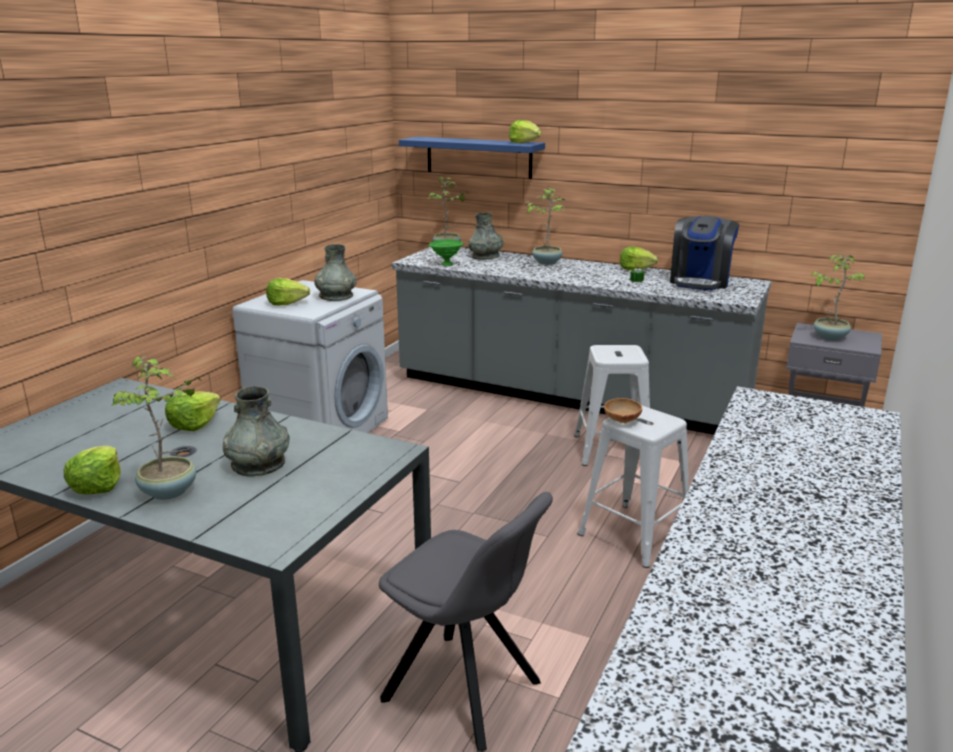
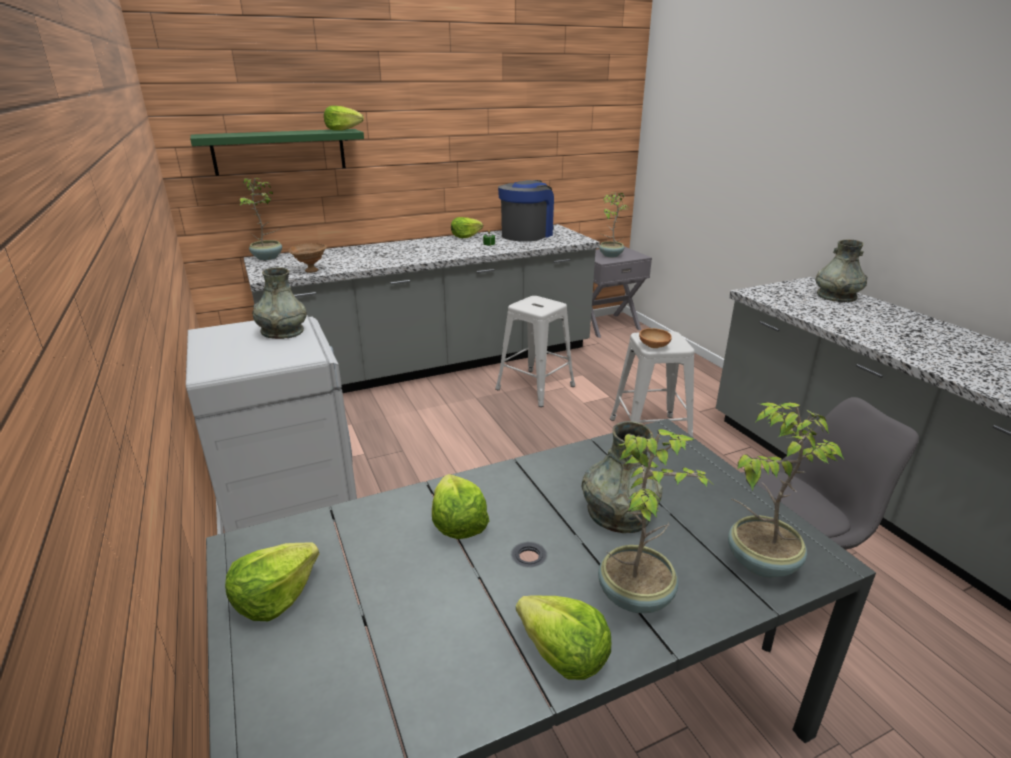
camera: 50 degrees left, 5 degrees up
lettuce [266,278,310,306] -> lettuce moved to [225,542,319,621]
blue shelf [399,137,545,179] -> green shelf [190,129,364,176]
green bowl [429,239,464,266] -> brown bowl [288,243,327,273]
grey vase [468,212,503,260] -> grey vase moved to [815,239,867,302]
potted plant [526,186,566,265] -> potted plant moved to [728,403,844,578]
coffee machine [670,216,739,290] -> coffee machine turned 120 degrees counterclockwise [498,180,554,242]

